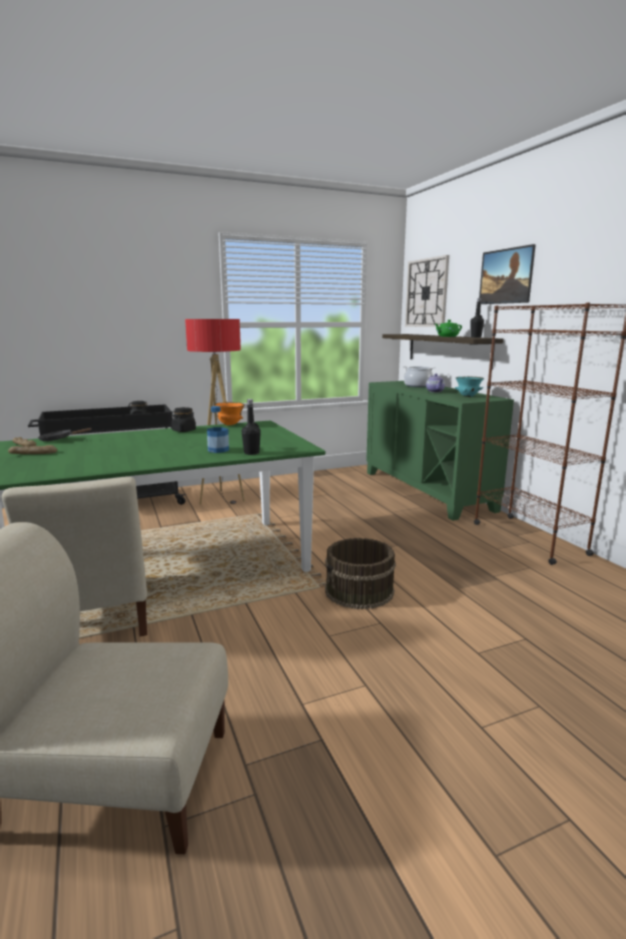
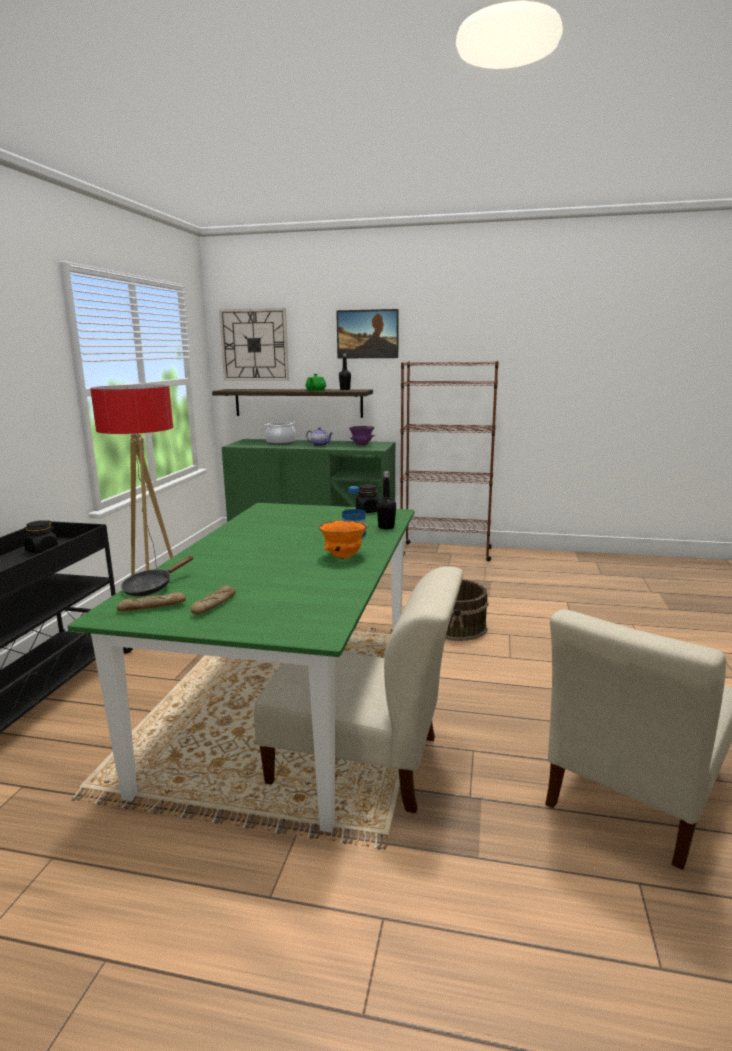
camera: 55 degrees left, 0 degrees up
black jar [171,407,196,432] -> black jar moved to [356,484,380,513]
orange bowl [214,402,245,426] -> orange bowl moved to [319,520,368,559]
turquoise bowl [455,377,484,397] -> purple bowl [349,426,375,445]

